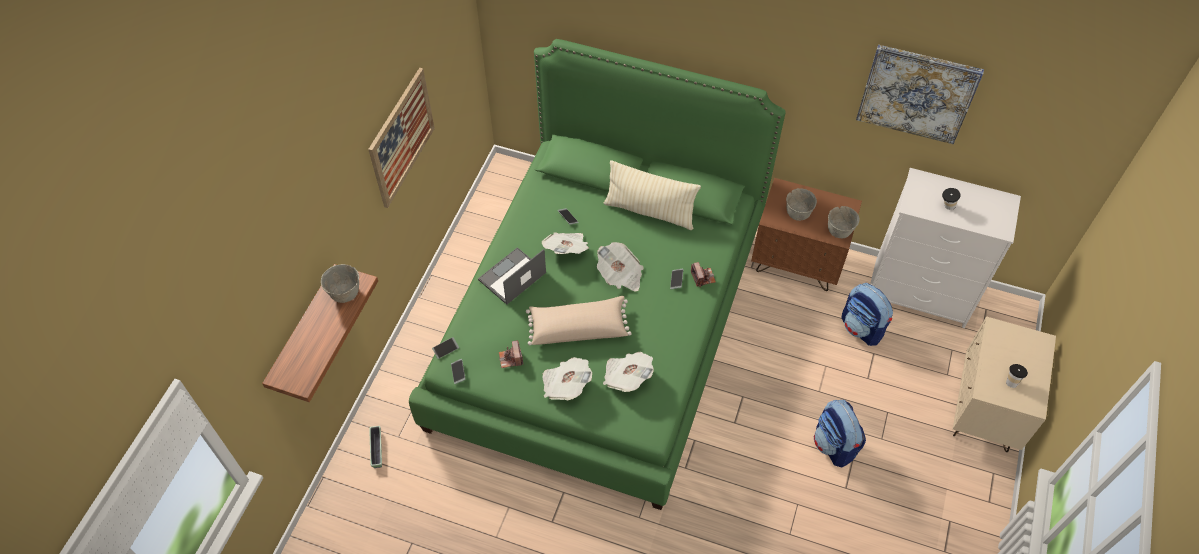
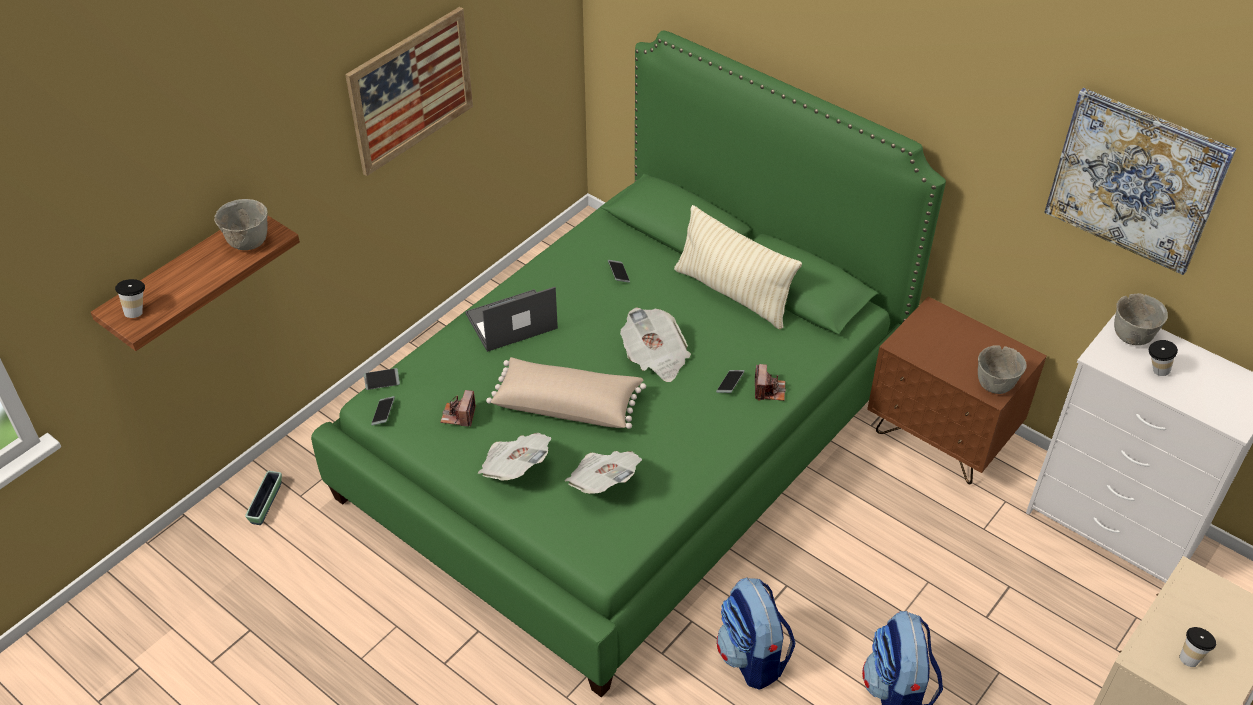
camera: 20 degrees right, 10 degrees down
newspaper [542,232,589,254] -> none
grey bowl [786,188,817,221] -> grey bowl moved to [1114,293,1168,345]
backpack [841,283,893,346] -> backpack moved to [717,577,795,690]
none -> cup [115,279,145,318]

